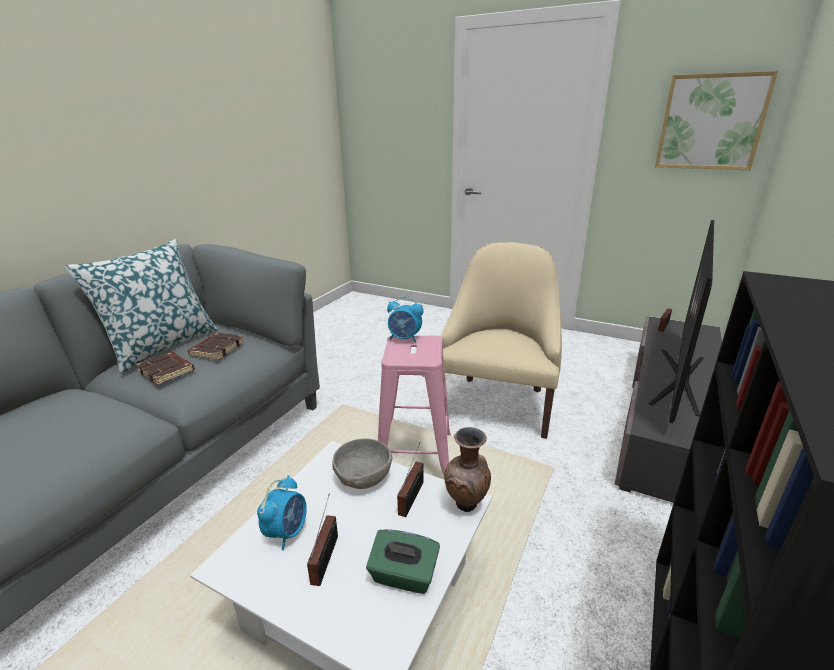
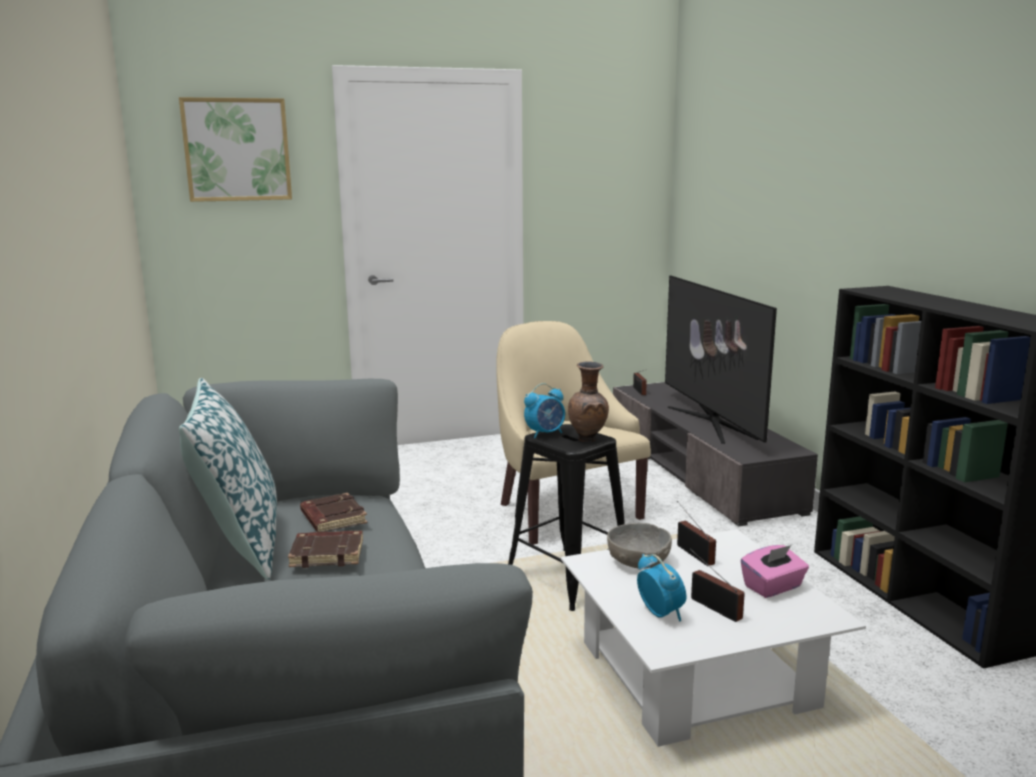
camera: 45 degrees left, 10 degrees down
green tissue box [366,529,440,594] -> pink tissue box [741,545,809,598]
pink stool [378,336,451,475] -> black stool [508,424,625,611]
brown vase [444,427,491,512] -> brown vase moved to [568,361,609,442]
picture [655,71,778,170] -> picture moved to [179,97,292,202]

